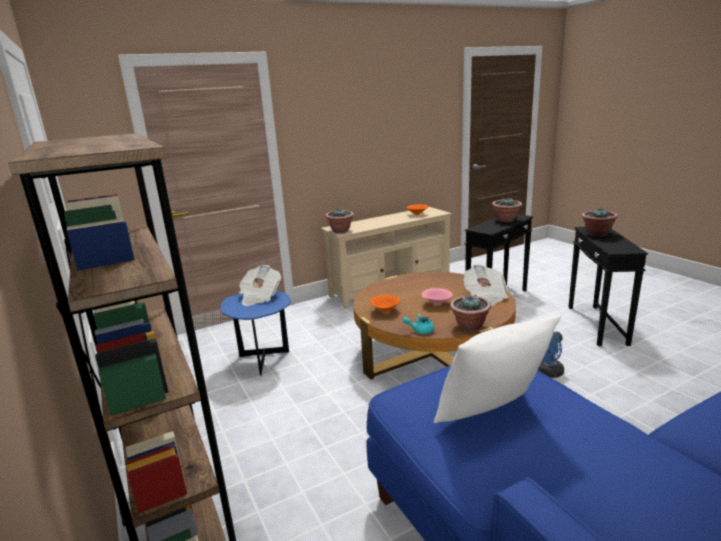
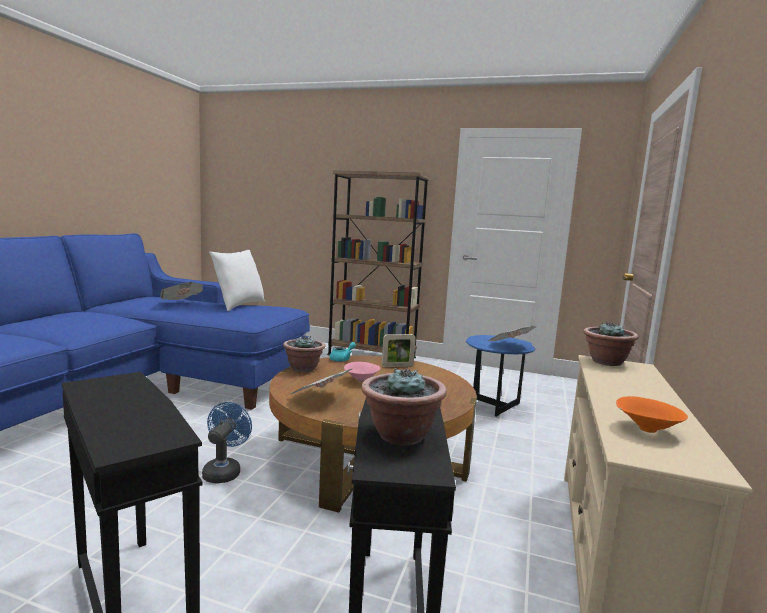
camera: 135 degrees right, 10 degrees down
orange bowl [370,295,400,313] -> picture frame [382,334,416,367]
potted plant [582,207,618,237] -> none
none -> newspaper [160,282,203,300]

